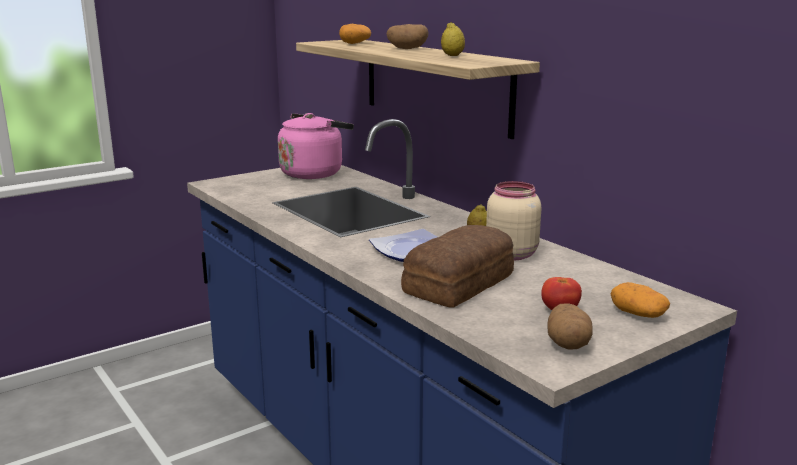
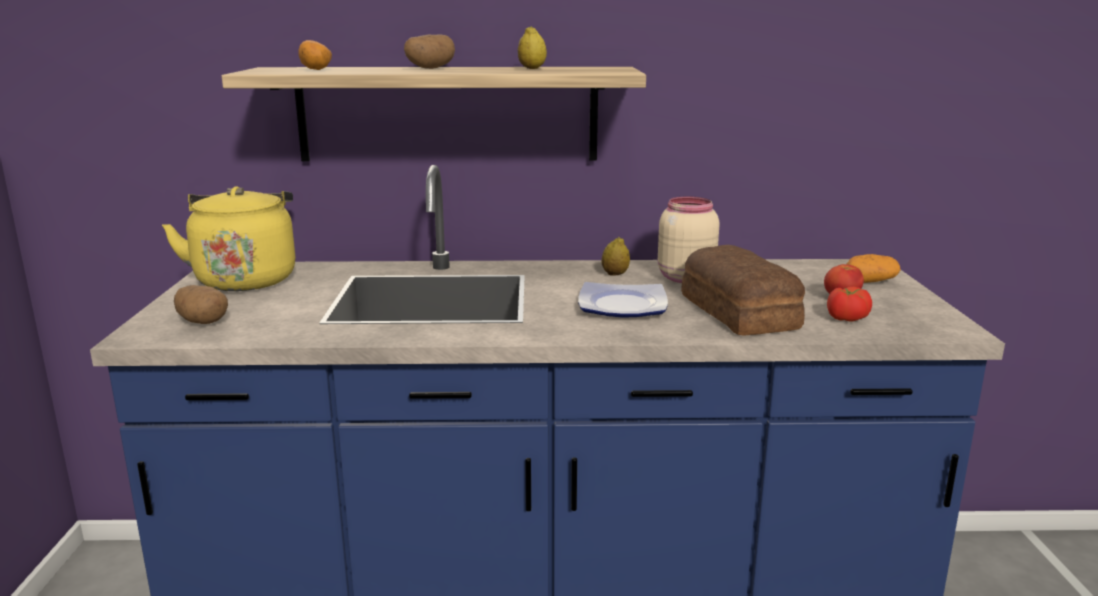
camera: 55 degrees left, 0 degrees up
pink kettle [278,113,354,179] -> yellow kettle [162,186,295,291]
potato [548,303,592,349] -> potato moved to [174,285,228,324]
none -> tomato [827,287,872,322]

